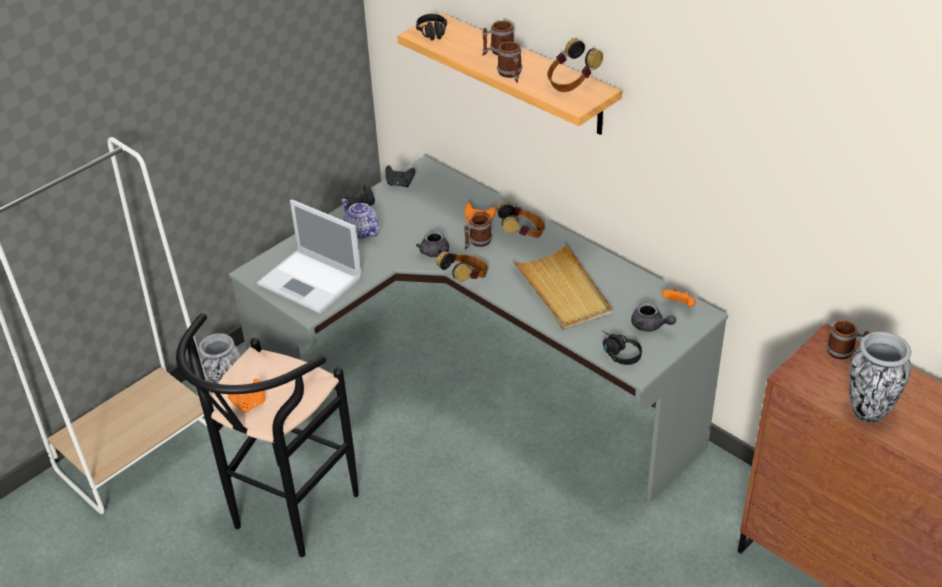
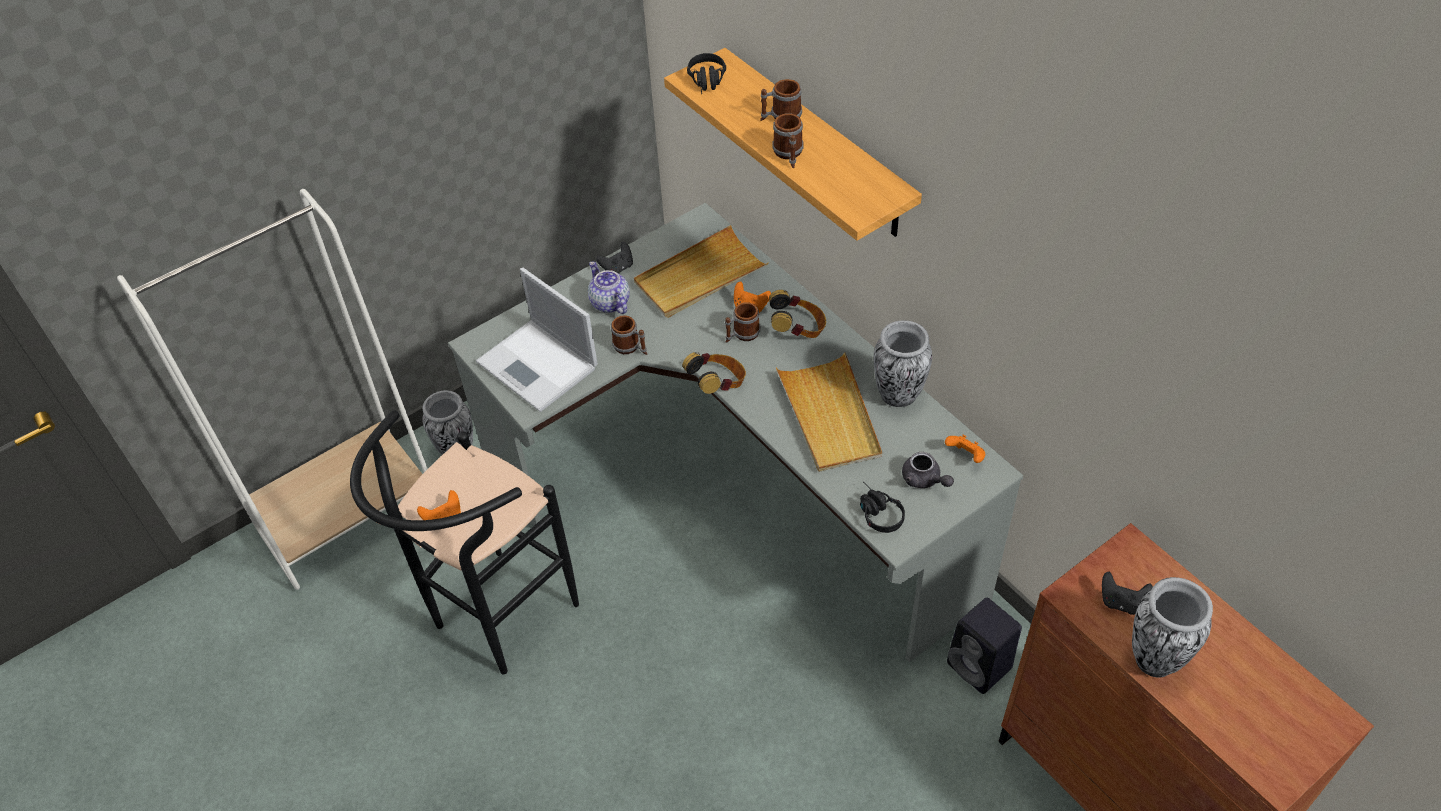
camera: 10 degrees right, 10 degrees up
black game controller [385,165,415,188] -> black game controller moved to [1102,572,1153,615]
grey teapot [416,231,449,257] -> none
headphones [547,39,603,92] -> none
mug [826,320,869,360] -> mug moved to [611,315,647,355]
none -> beige tray [634,225,768,318]
none -> vase [874,320,932,407]
none -> black speaker [947,598,1022,694]

